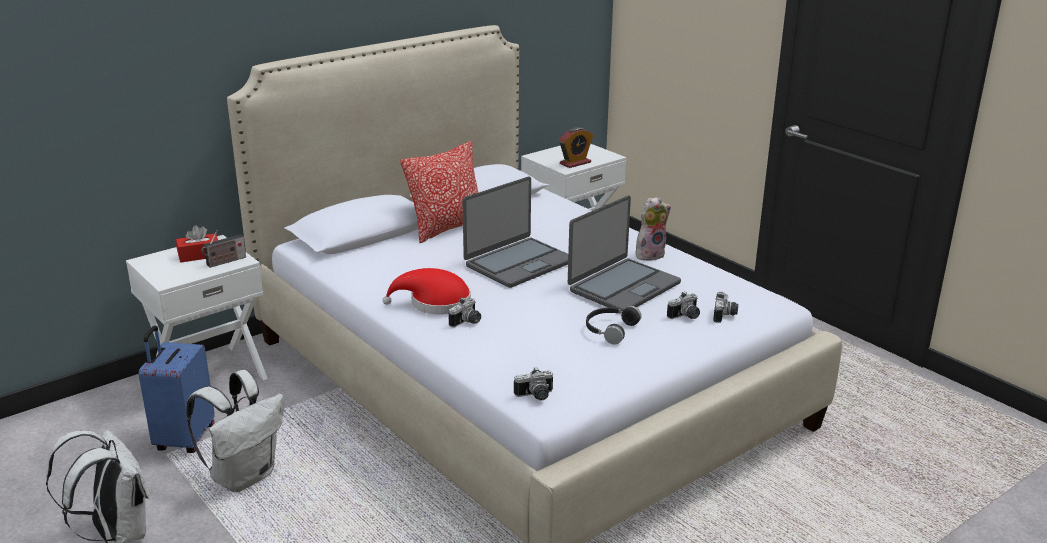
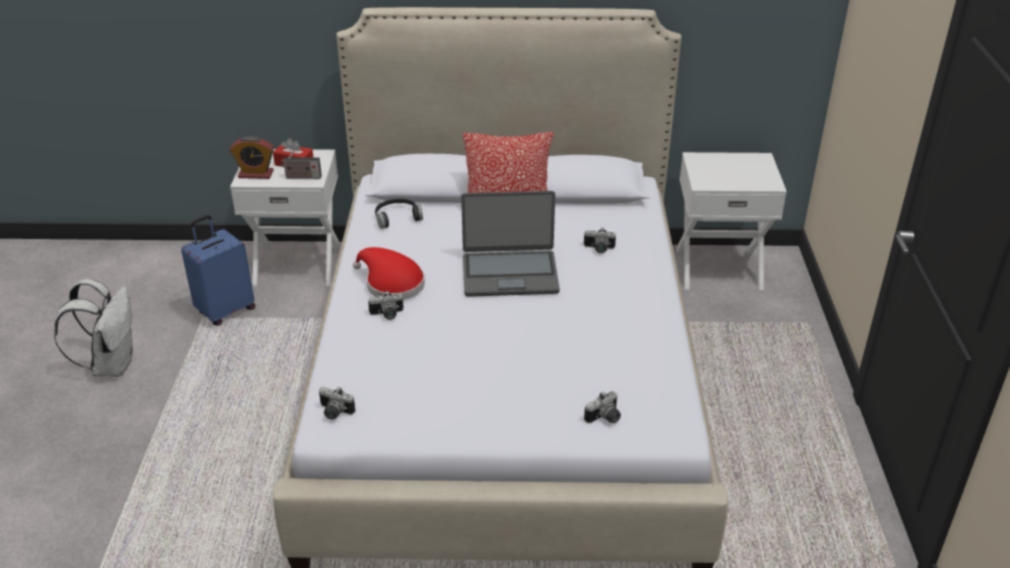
camera: 40 degrees right, 10 degrees up
white backpack [186,370,284,492] -> none
alarm clock [559,127,593,168] -> alarm clock moved to [230,136,274,179]
laptop [568,196,681,311] -> none
black headphones [586,306,642,345] -> black headphones moved to [375,198,423,229]
plush toy [636,196,671,260] -> none
camera [667,292,700,319] -> camera moved to [584,227,616,254]

